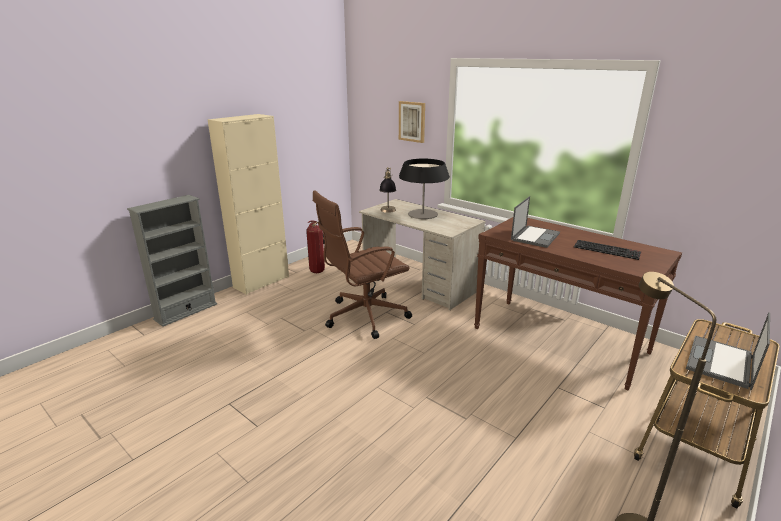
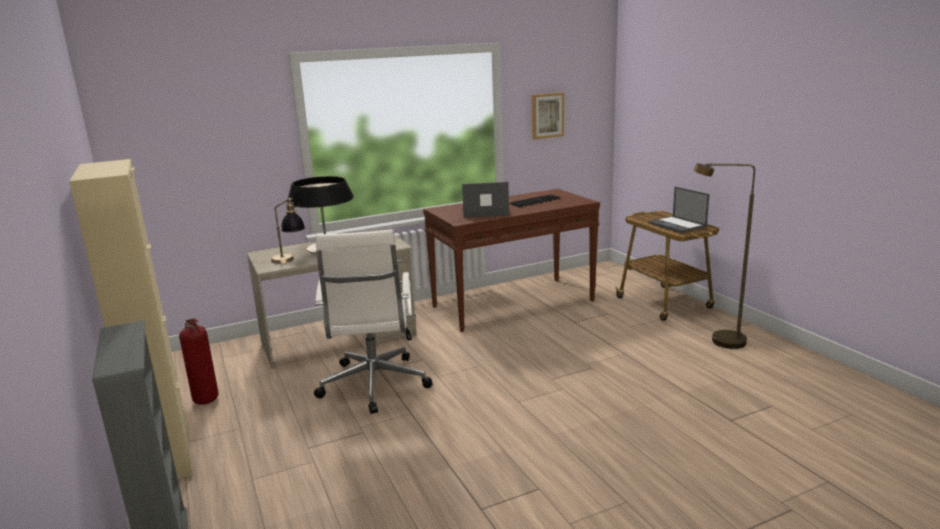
camera: 65 degrees left, 5 degrees down
brown office chair [313,191,412,339] -> white office chair [314,229,433,414]
picture [399,101,425,143] -> picture moved to [532,92,564,139]
laptop [511,196,560,248] -> laptop turned 60 degrees counterclockwise [462,182,509,218]

